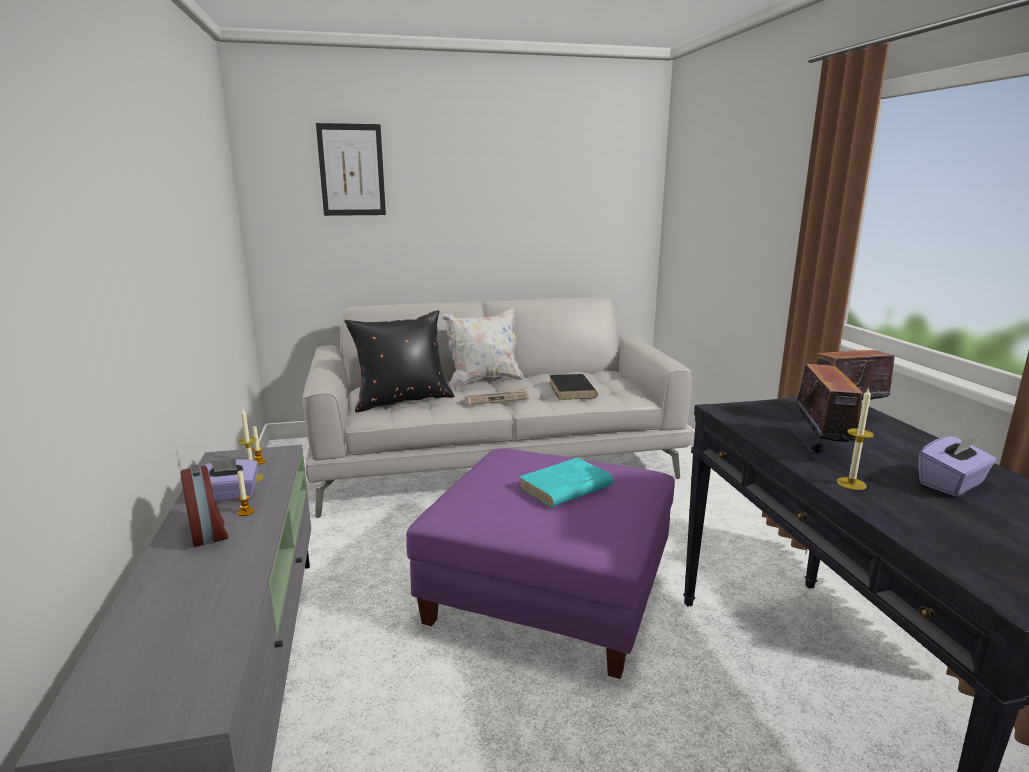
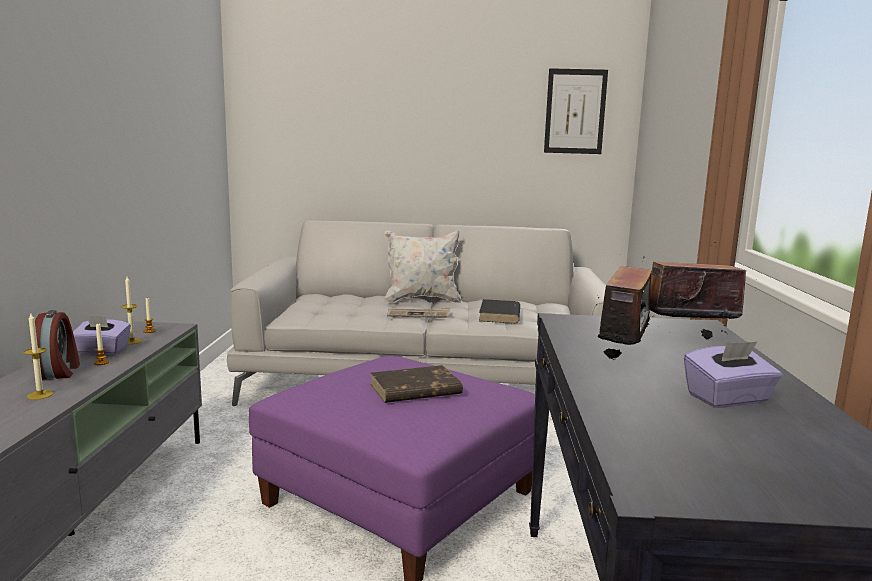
camera: 15 degrees right, 5 degrees down
picture [316,123,386,216] -> picture moved to [544,68,608,154]
black pillow [344,310,454,413] -> none
turquoise book [519,458,613,507] -> brown book [370,365,463,403]
candle [837,388,874,490] -> candle moved to [24,314,53,400]

